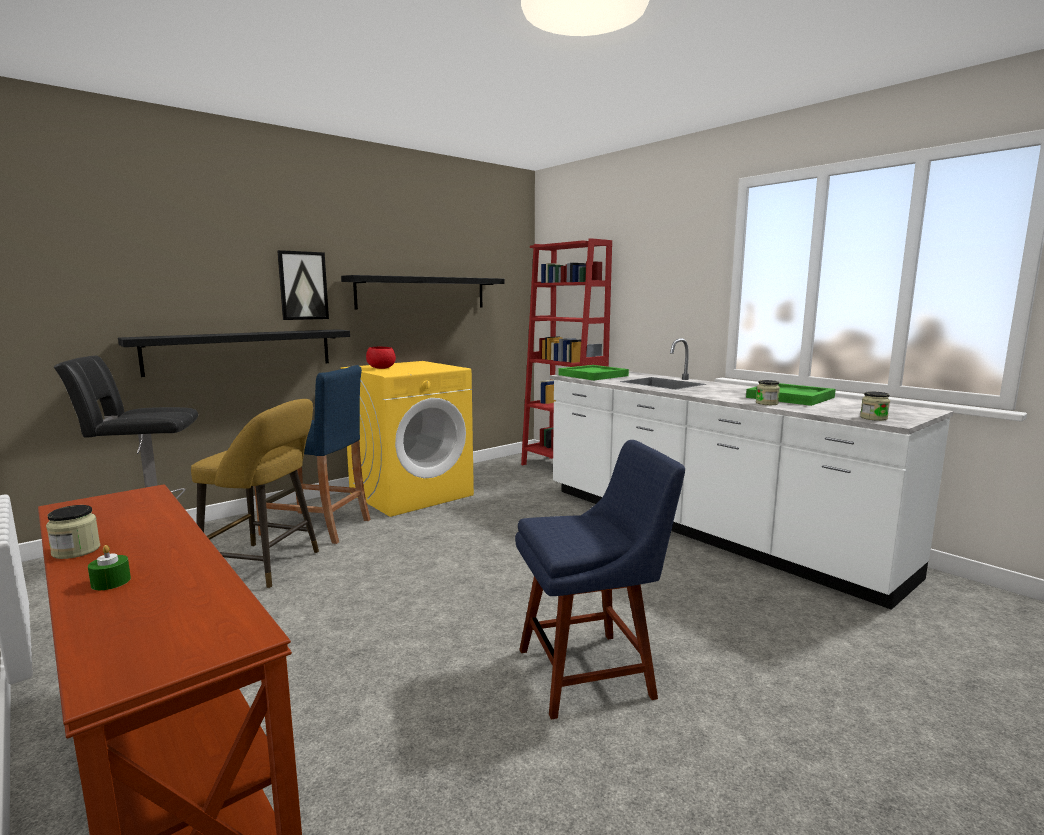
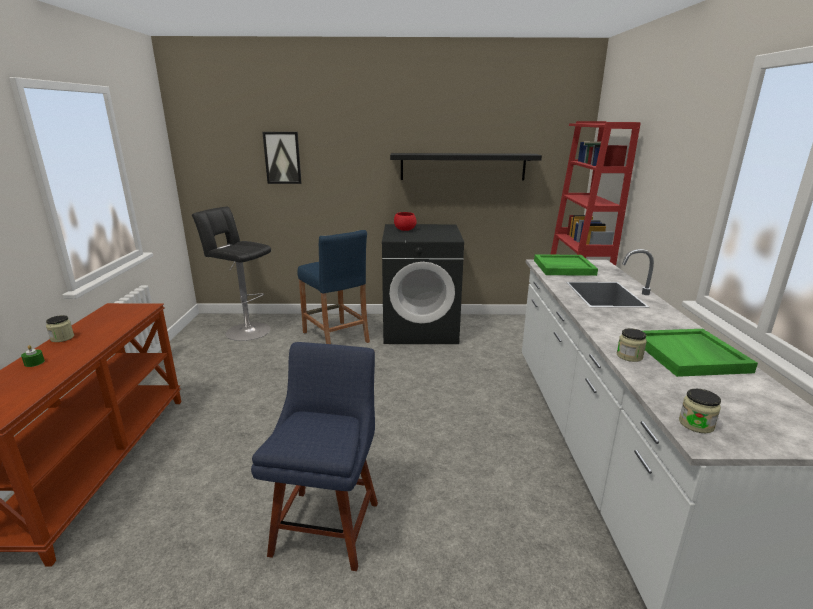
camera: 40 degrees right, 10 degrees up
black shelf [118,329,350,377] -> none
yellow stool [191,399,319,589] -> none
picture [277,250,329,320] -> picture moved to [262,132,302,184]
yellow washing machine [341,361,474,517] -> black washing machine [382,224,464,344]
blue chair [515,440,685,720] -> blue chair turned 105 degrees counterclockwise [251,342,378,571]

